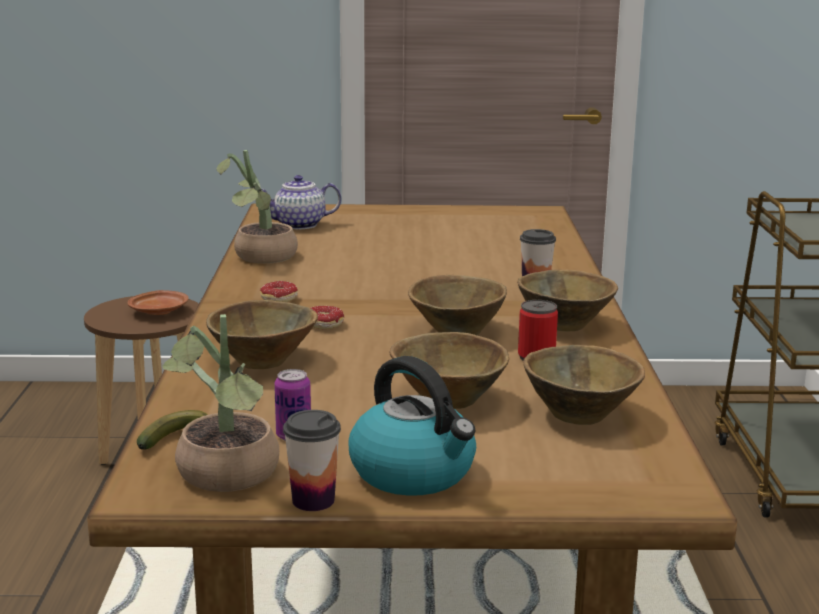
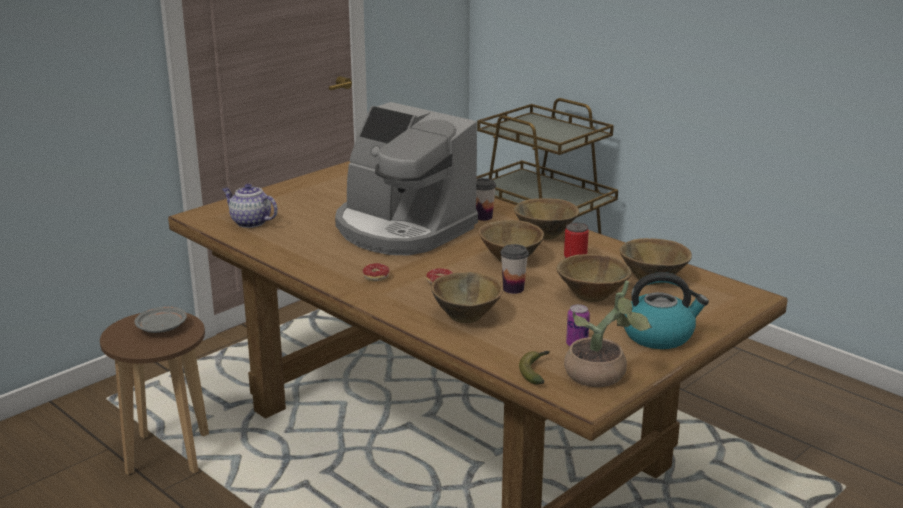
camera: 45 degrees left, 5 degrees up
brown plate [127,290,189,315] -> grey plate [135,306,187,333]
potted plant [216,150,298,264] -> none
teapot [262,175,341,229] -> teapot turned 90 degrees clockwise [222,184,278,228]
cup [283,410,341,511] -> cup moved to [500,244,529,294]
none -> coffee machine [335,102,478,256]

